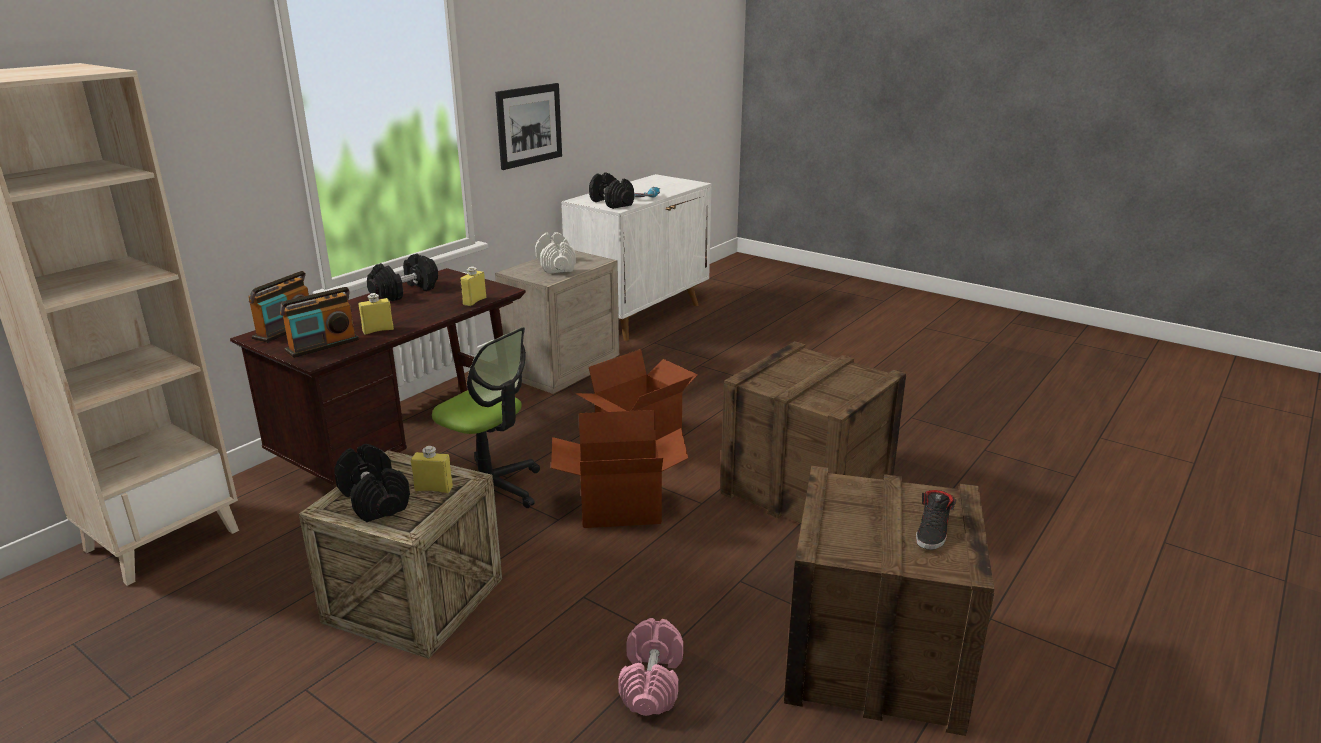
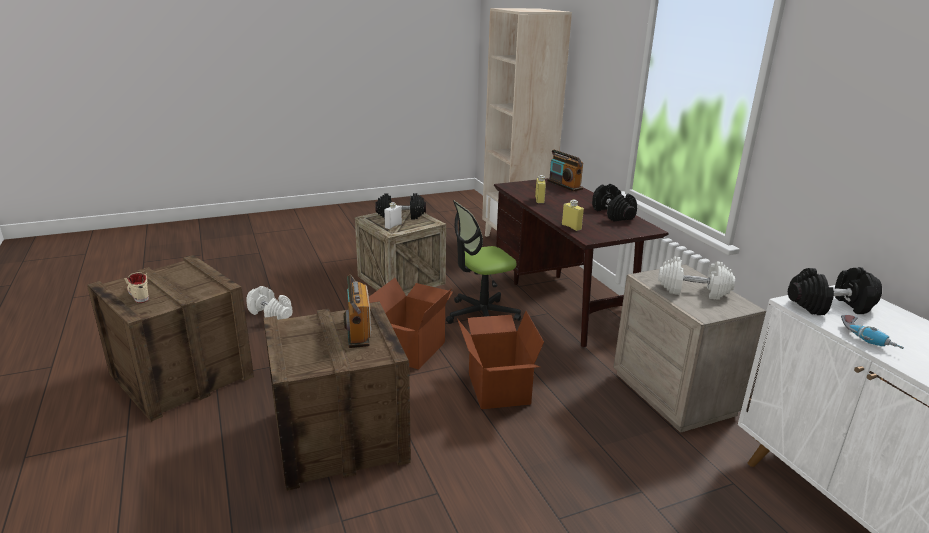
camera: 120 degrees right, 0 degrees up
radio [280,287,359,358] -> radio moved to [343,274,371,348]
yellow bottle [411,446,453,493] -> white bottle [384,202,402,229]
picture [495,83,562,170] -> none
pink dumbbell [618,618,683,716] -> white dumbbell [247,286,292,320]
black shoe [916,490,956,550] -> beige shoe [124,272,149,303]

